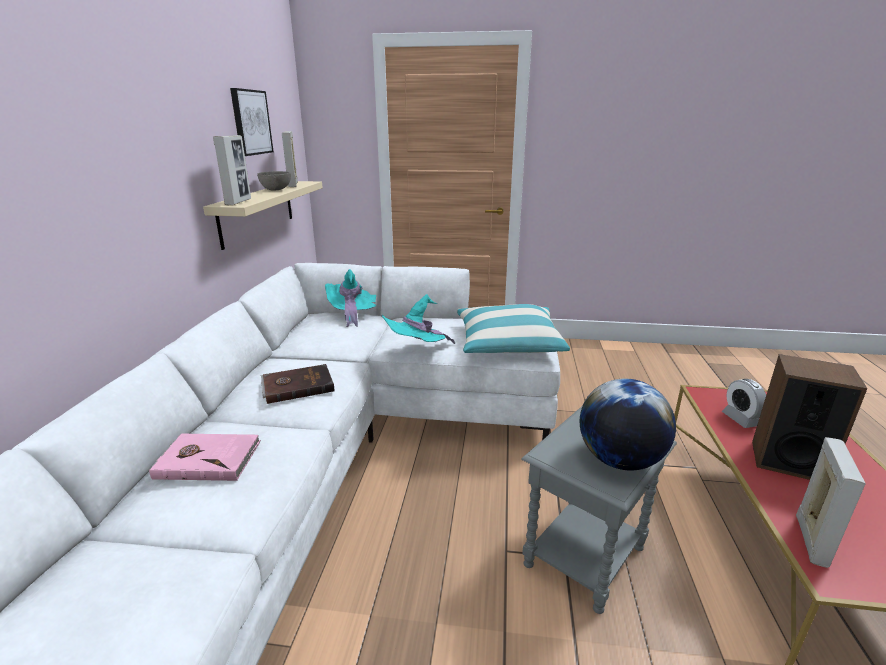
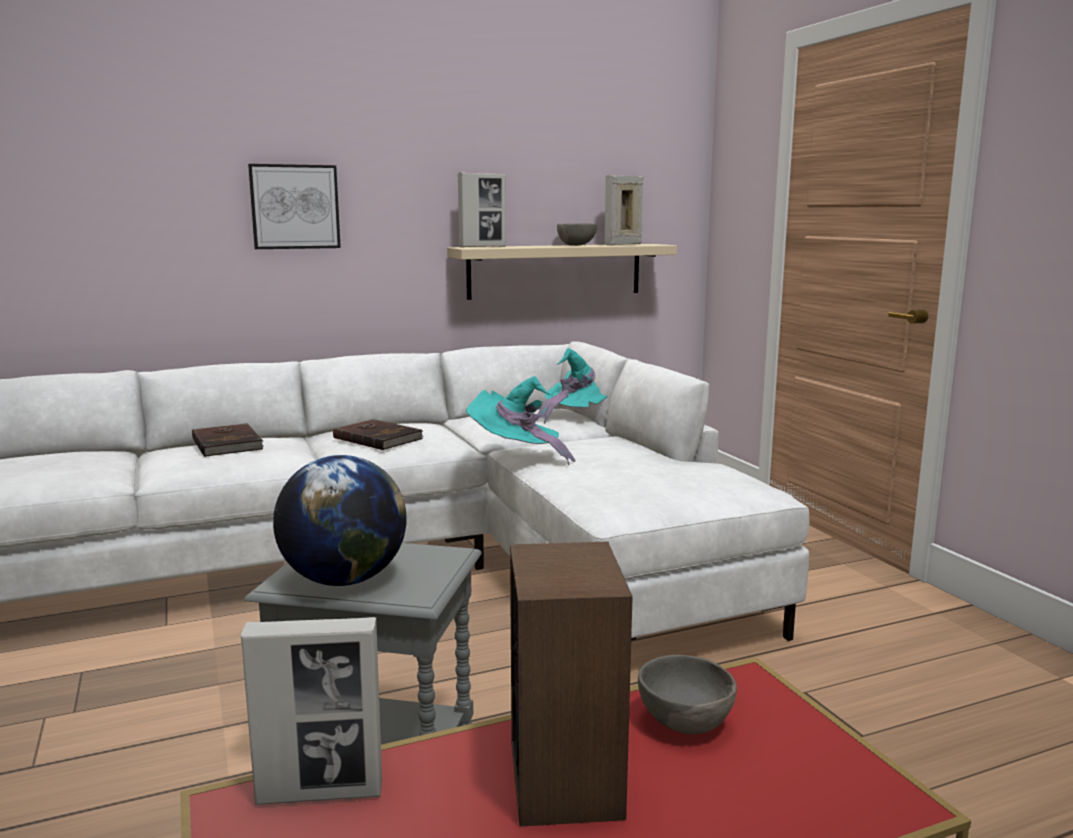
camera: 60 degrees right, 10 degrees down
pink book [149,433,261,481] -> brown book [192,423,264,457]
picture [230,88,274,156] -> picture moved to [248,164,341,249]
pillow [457,304,570,353] -> none
alarm clock [722,379,766,428] -> grey bowl [638,655,737,734]

